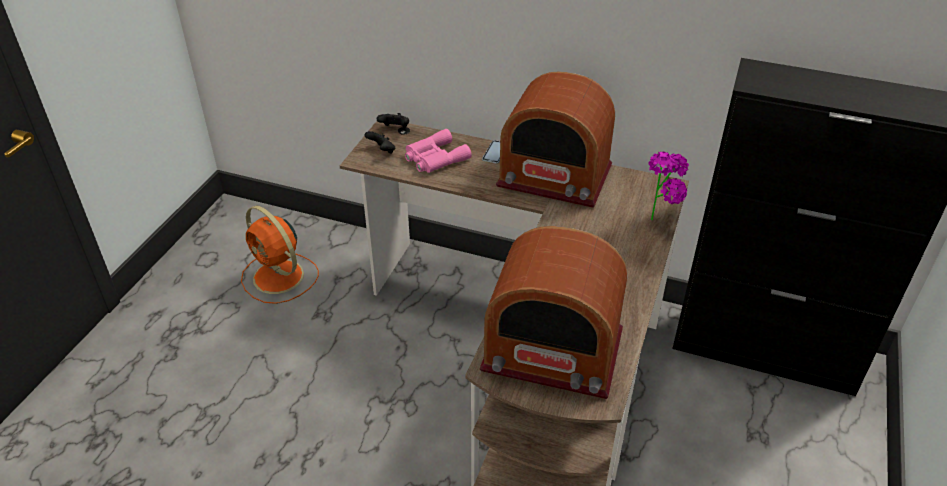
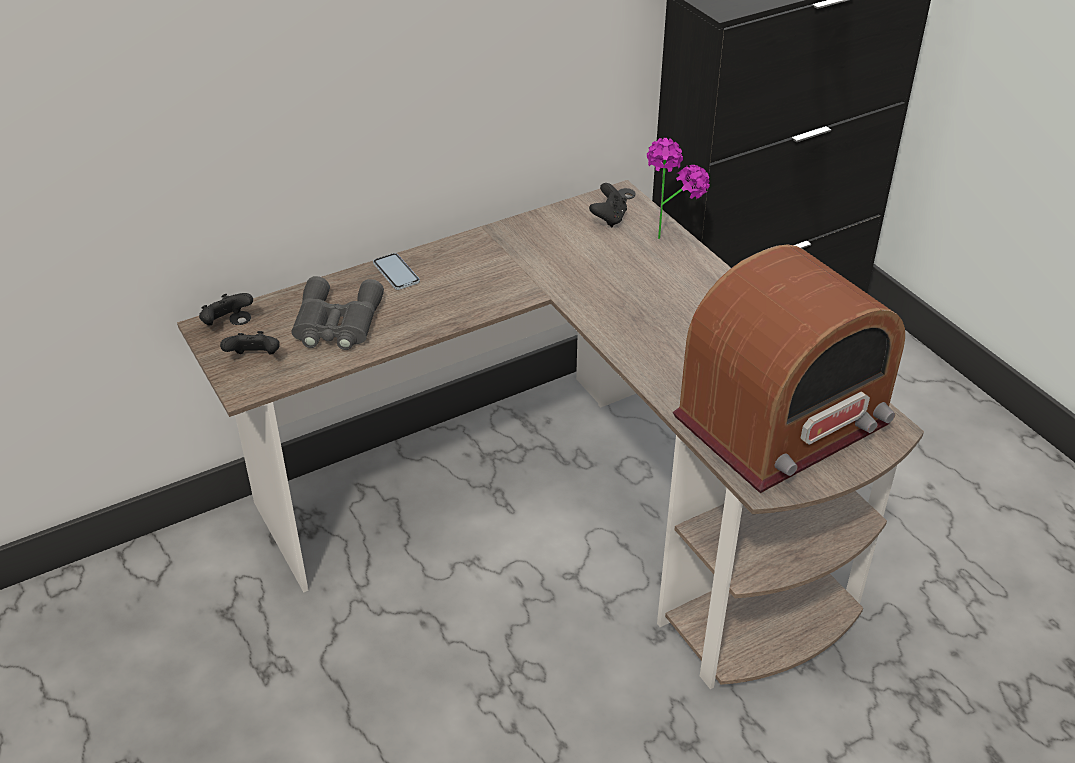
camera: 50 degrees left, 0 degrees up
orange fan [241,205,319,304] -> none
pink binoculars [405,129,472,173] -> grey binoculars [292,276,384,350]
radio [496,71,615,208] -> none
none -> black game controller [589,183,627,227]

